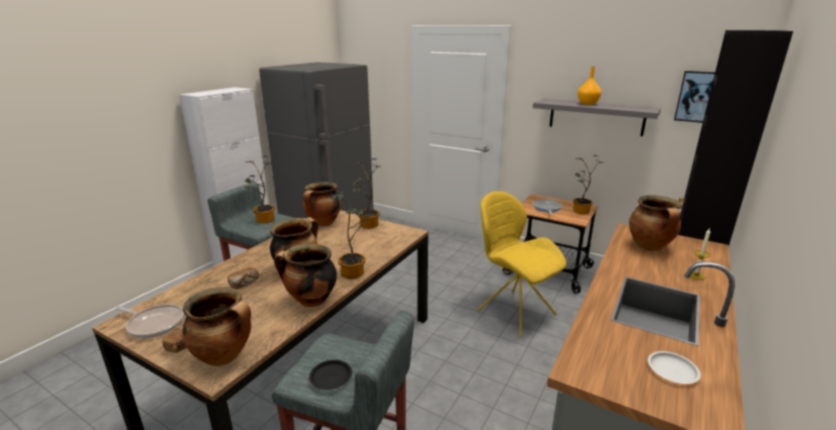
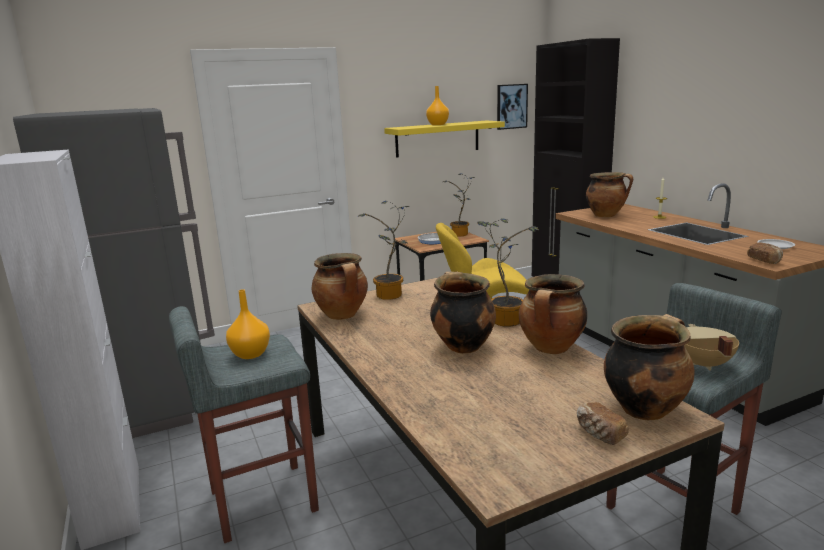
camera: 55 degrees left, 5 degrees down
frying pan [115,304,184,338] -> none
bread [228,267,259,289] -> bread moved to [747,242,783,264]
potted plant [244,156,275,223] -> orange vase [226,289,270,359]
black plate [309,360,352,390] -> beige cooking pot [684,324,739,370]
grey shelf [533,99,661,136] -> yellow shelf [384,121,505,158]

